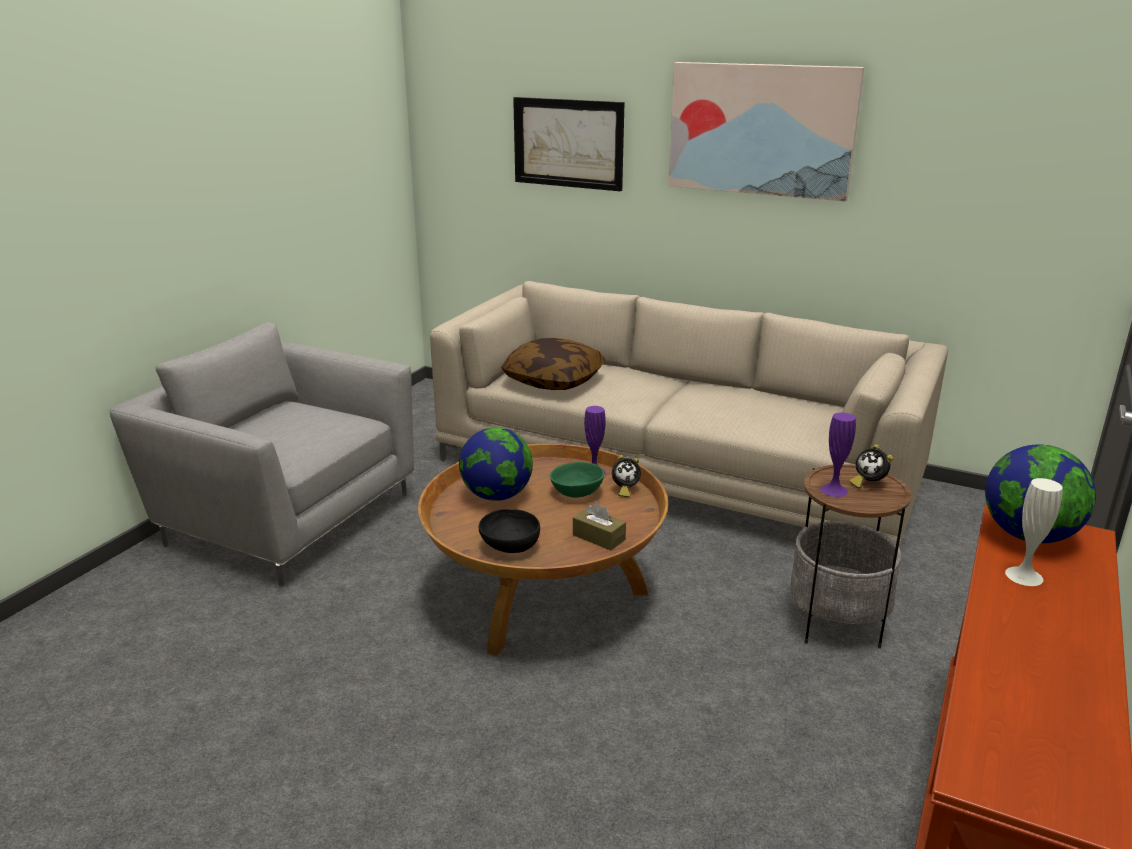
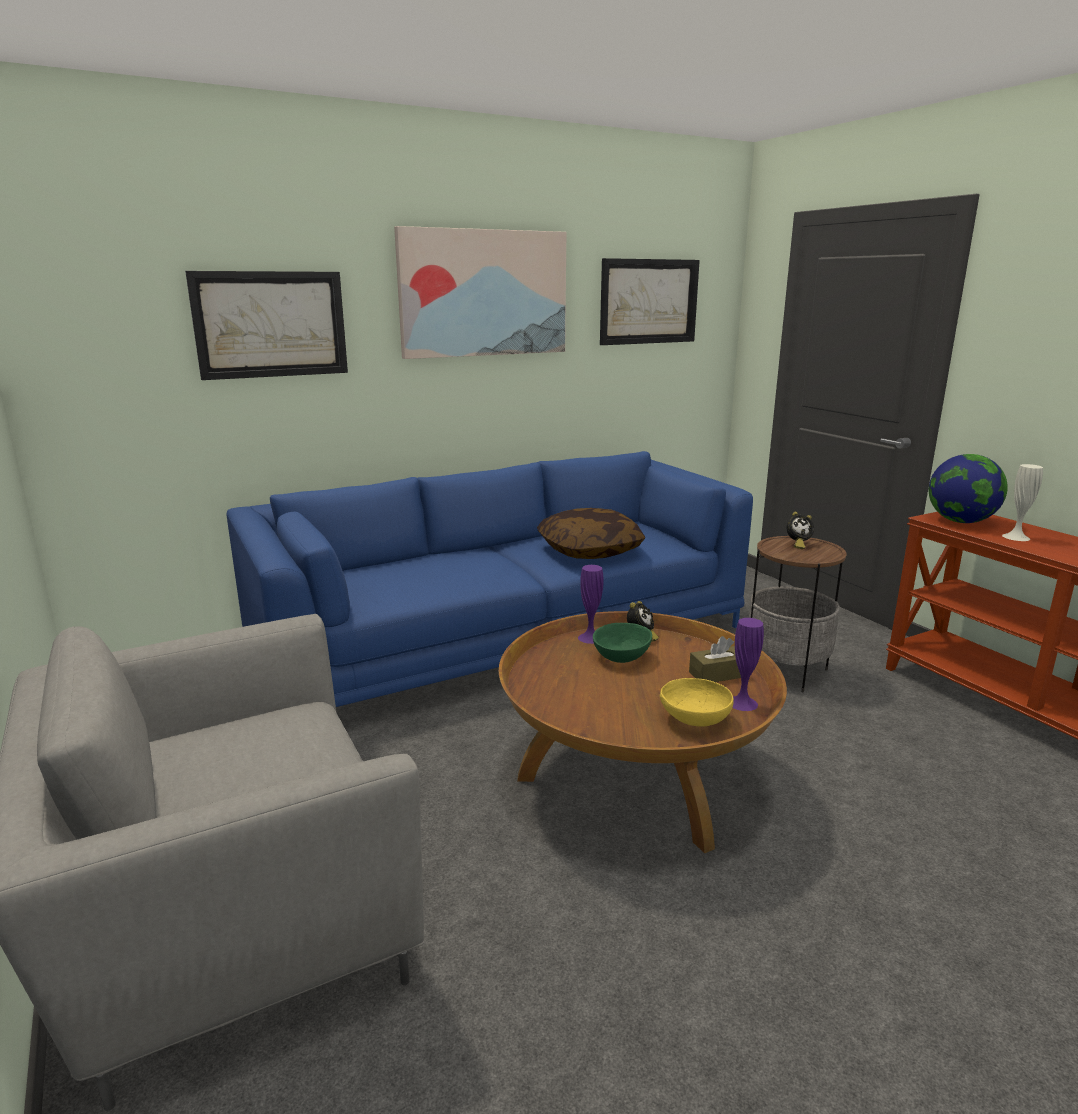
camera: 55 degrees left, 5 degrees down
beige sofa [430,281,948,546] -> blue sofa [226,451,753,707]
globe [459,427,533,501] -> none
black bowl [479,509,540,553] -> yellow bowl [659,678,734,727]
pillow [501,338,605,390] -> pillow moved to [537,508,645,559]
purple vase [820,413,856,497] -> purple vase moved to [733,618,764,711]
none -> picture [600,258,700,345]

